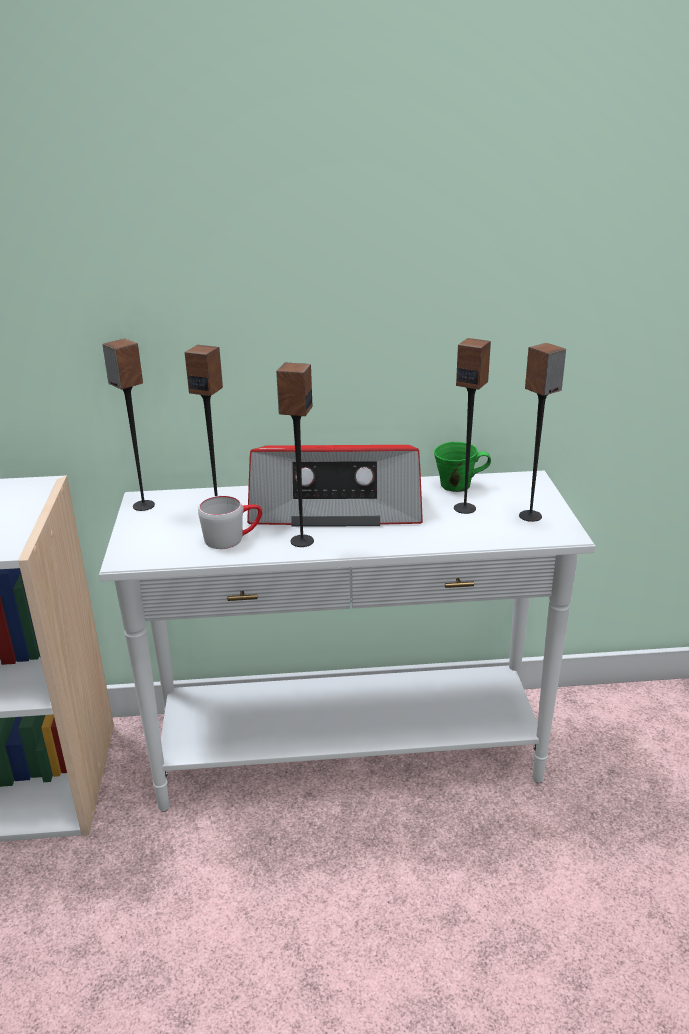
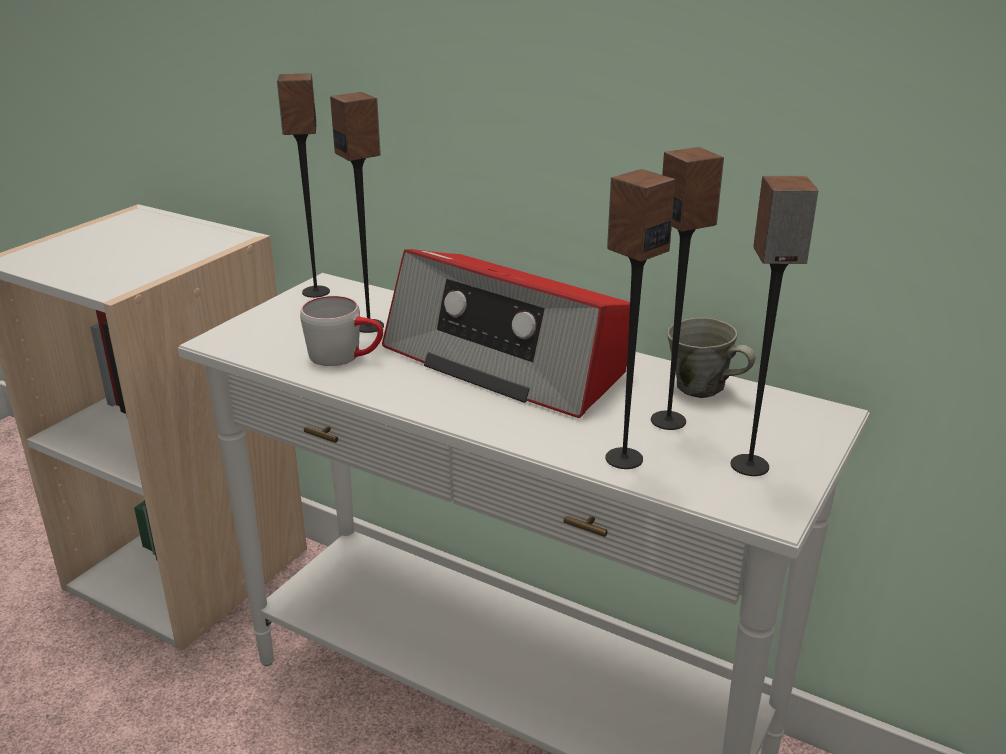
camera: 35 degrees right, 0 degrees up
speaker [276,363,314,547] -> speaker moved to [605,169,676,469]
green mug [434,442,491,492] -> grey mug [667,318,755,398]

